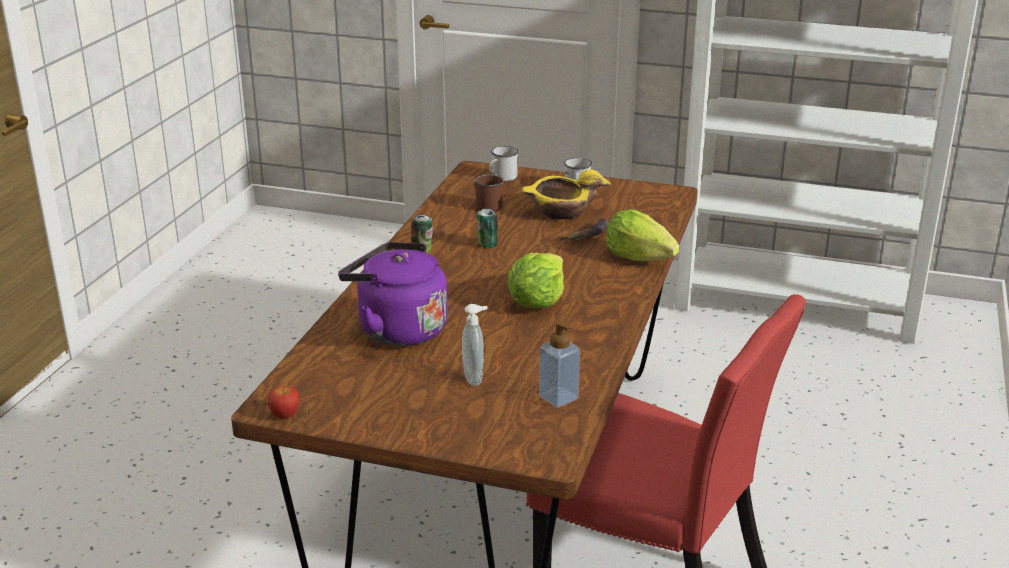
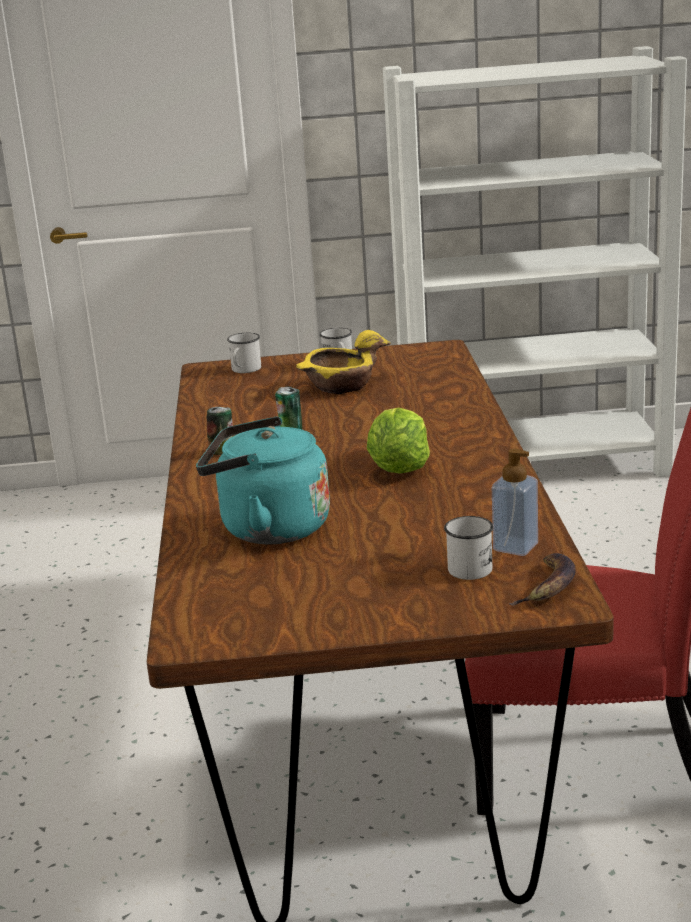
camera: 20 degrees left, 5 degrees down
apple [267,386,300,419] -> none
purple kettle [338,242,448,346] -> turquoise kettle [196,417,330,544]
soap dispenser [462,304,488,386] -> none
brown mug [474,174,504,211] -> none
banana [556,218,609,241] -> banana moved to [509,553,576,606]
lettuce [606,209,680,261] -> none
none -> white mug [444,516,493,580]

